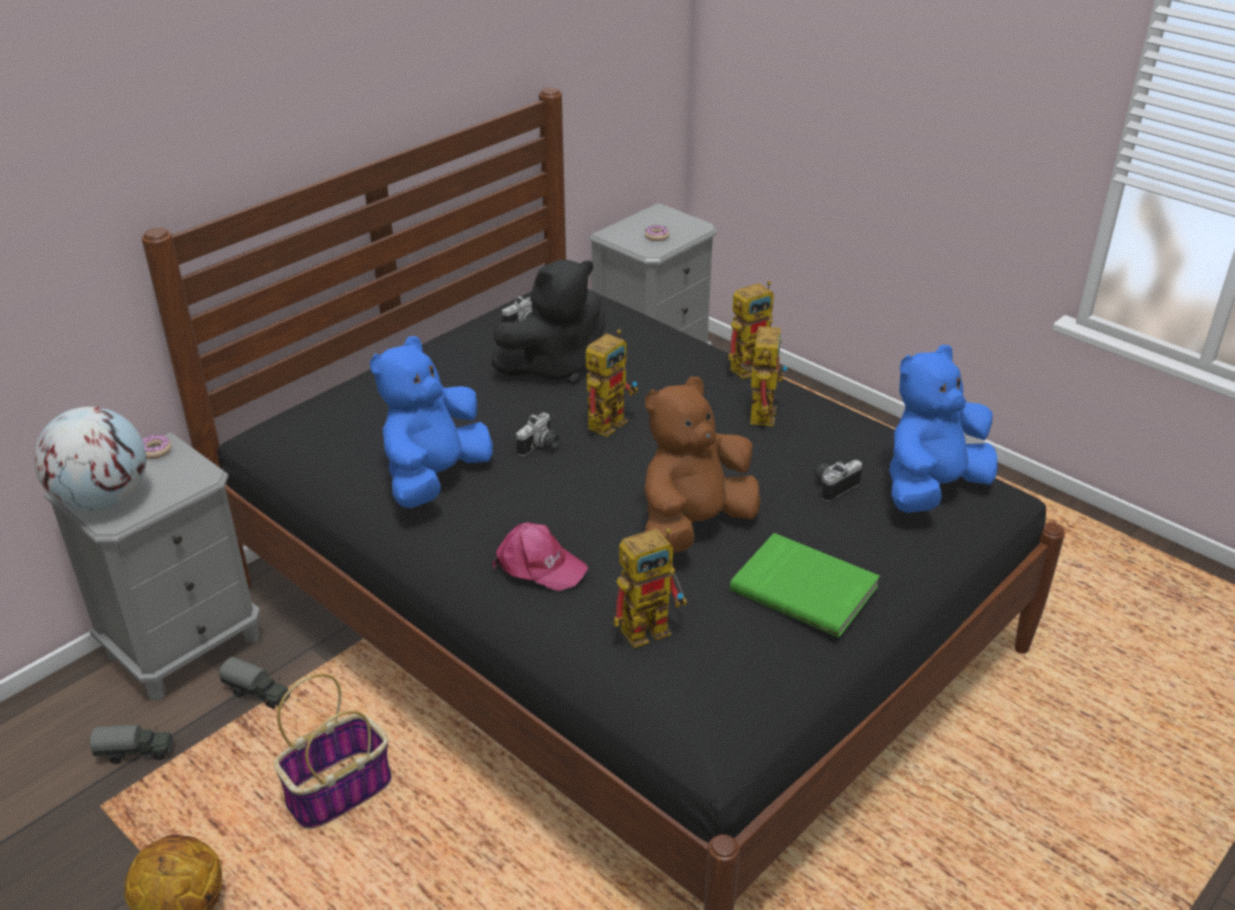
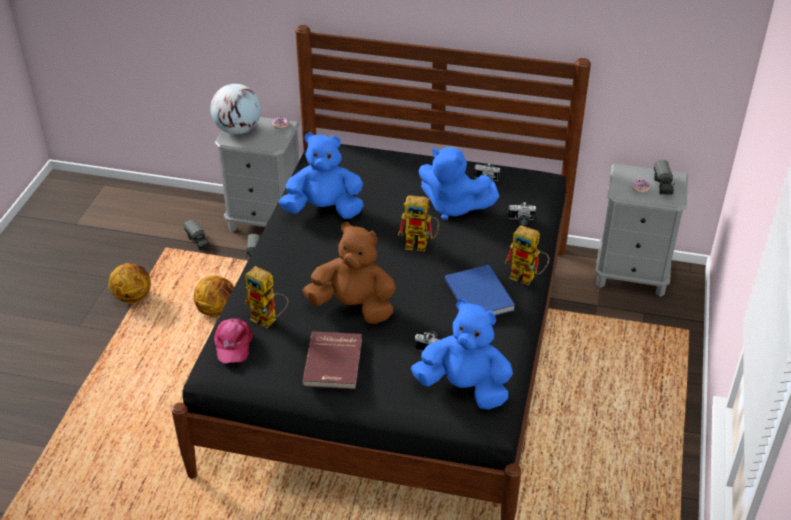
camera: 60 degrees right, 5 degrees up
basket [274,674,392,829] -> basketball [194,275,234,317]
black plush toy [491,259,605,384] -> blue plush toy [419,147,500,220]
pink cap [492,522,589,591] -> pink cap moved to [214,318,253,363]
camera [516,413,560,456] -> camera moved to [508,202,536,225]
green book [730,533,880,638] -> red book [302,331,362,389]
toy robot [741,319,787,426] -> blue book [445,265,515,316]
none -> toy truck [654,160,675,195]

